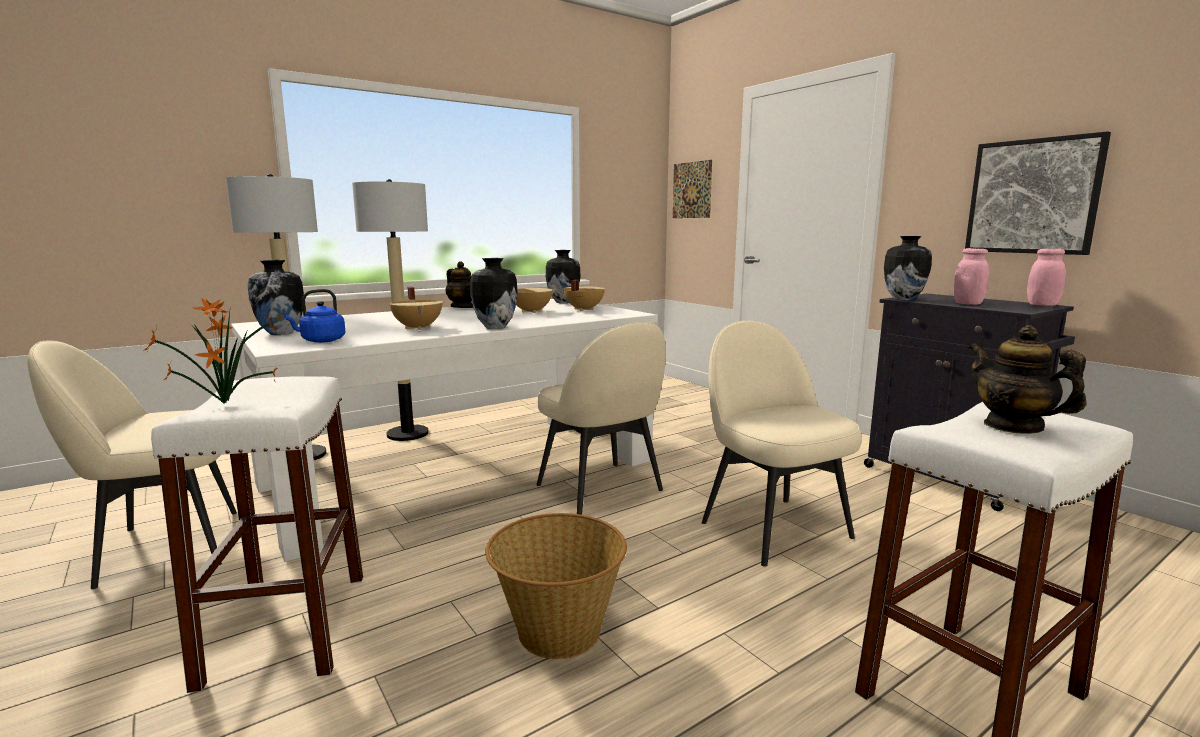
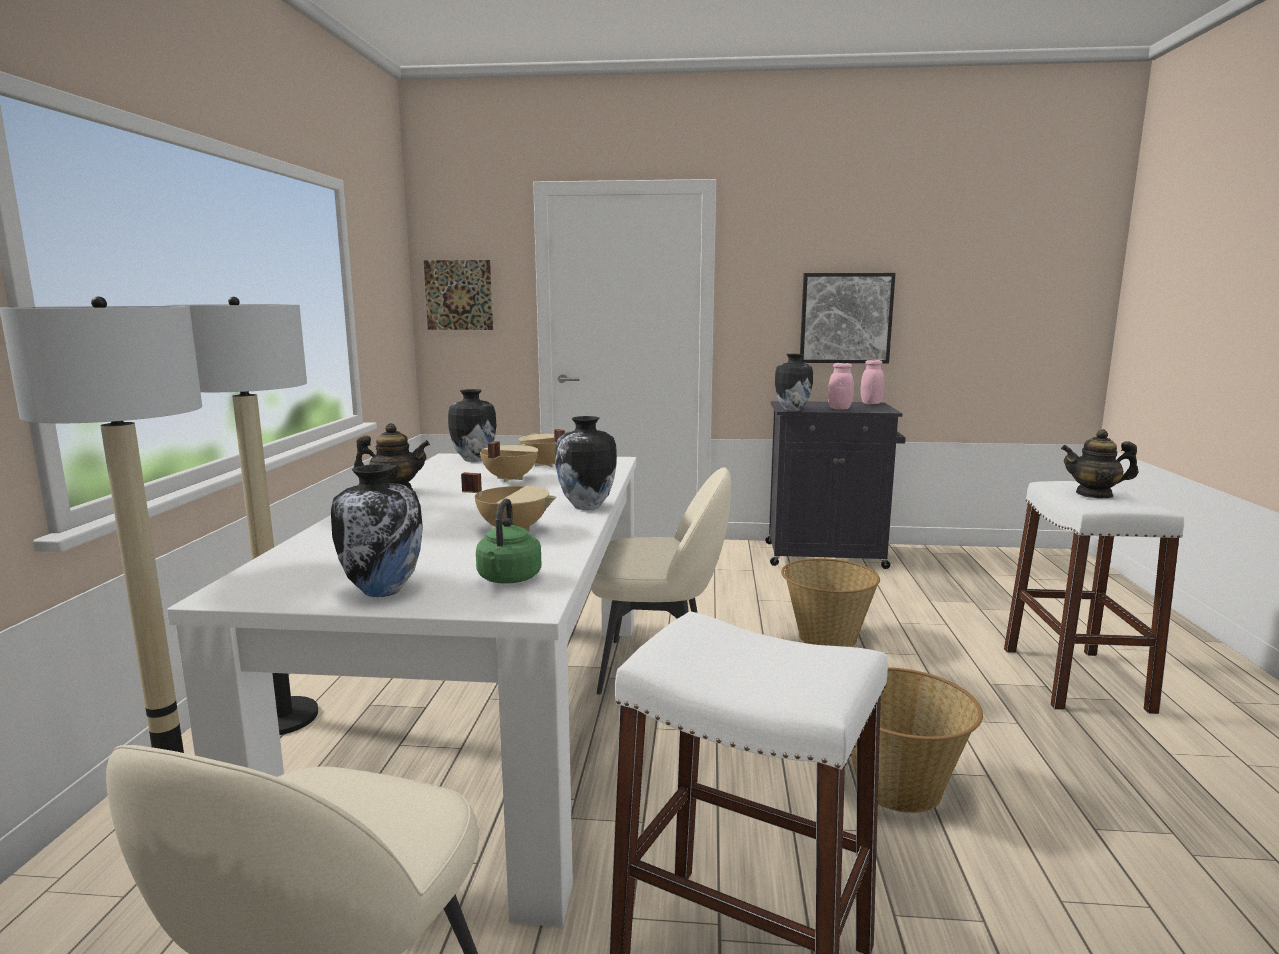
camera: 50 degrees left, 0 degrees up
potted plant [143,297,280,404] -> none
blue kettle [284,289,345,343] -> green kettle [476,499,541,584]
beige chair [702,320,862,566] -> basket [781,558,880,647]

